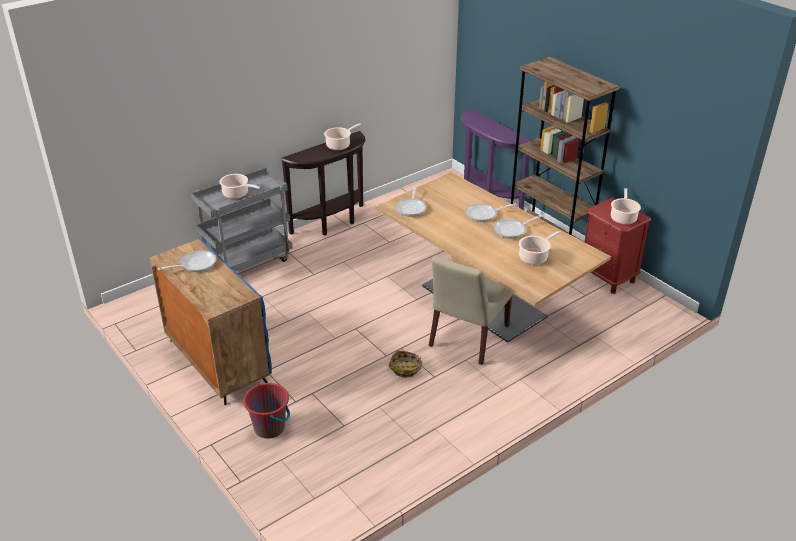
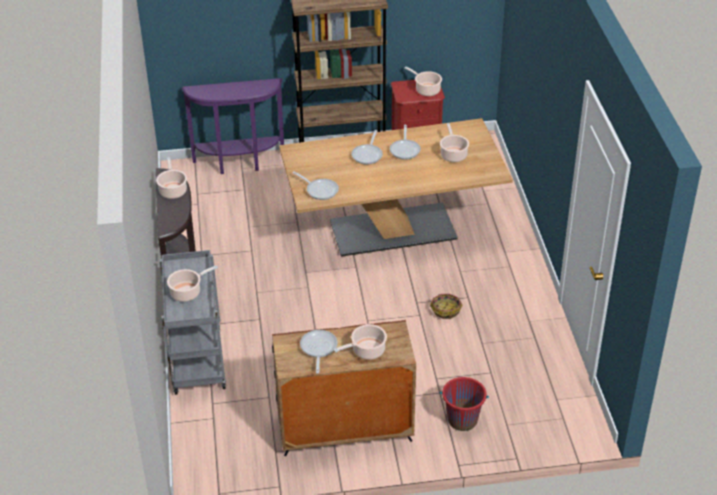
camera: 60 degrees left, 5 degrees up
blue cabinet [149,238,271,405] -> brown cabinet [272,320,416,456]
beige chair [429,255,513,365] -> none
none -> cooking pot [334,324,387,360]

